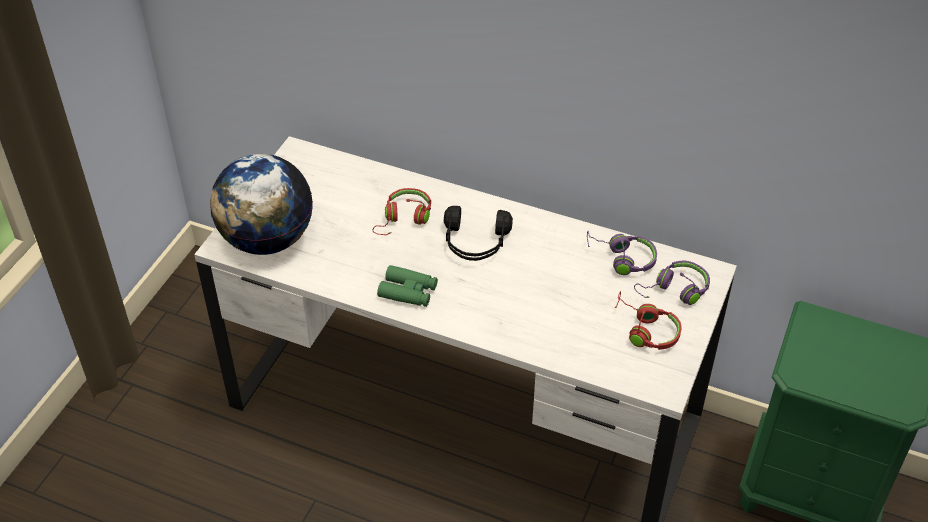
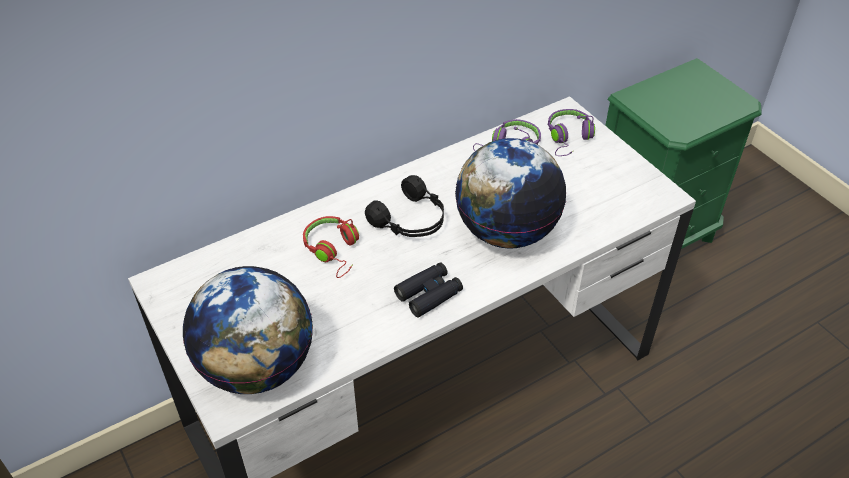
camera: 55 degrees left, 0 degrees up
green binoculars [377,265,438,307] -> black binoculars [394,262,463,317]
red headphones [615,291,681,350] -> none
none -> globe [455,138,566,249]

